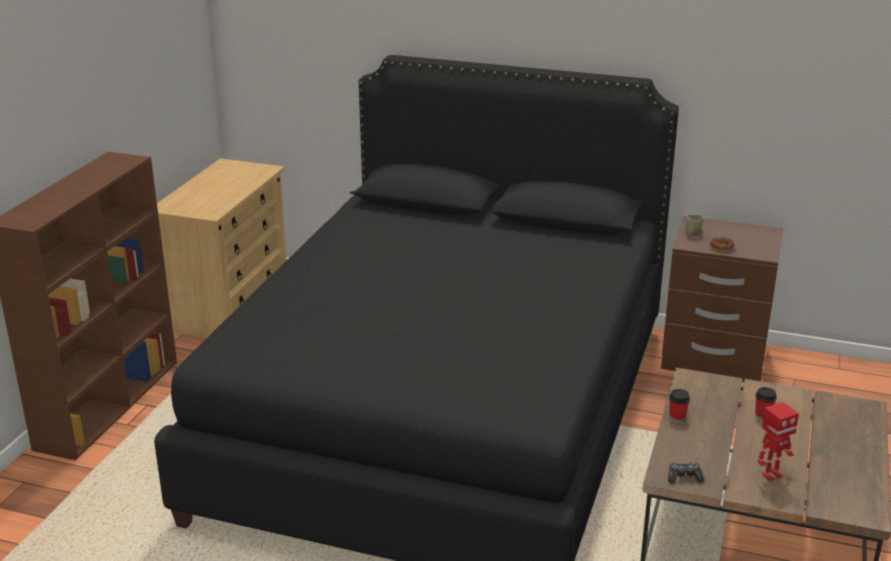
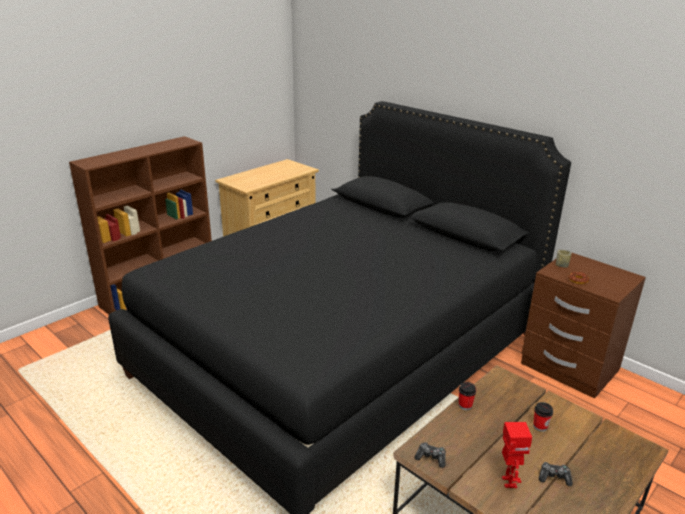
camera: 25 degrees right, 0 degrees up
toy robot [758,402,799,482] -> toy robot turned 90 degrees counterclockwise [502,422,532,488]
none -> game controller [539,462,573,486]

